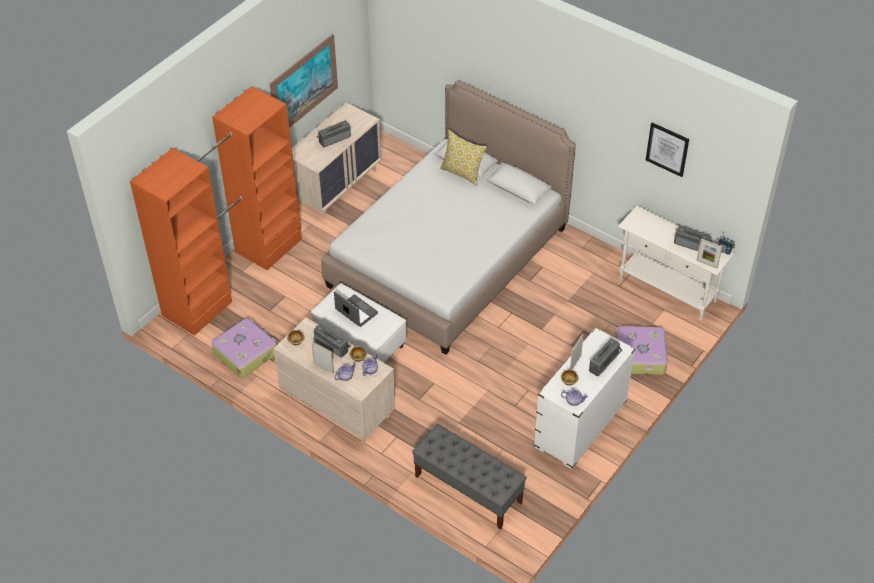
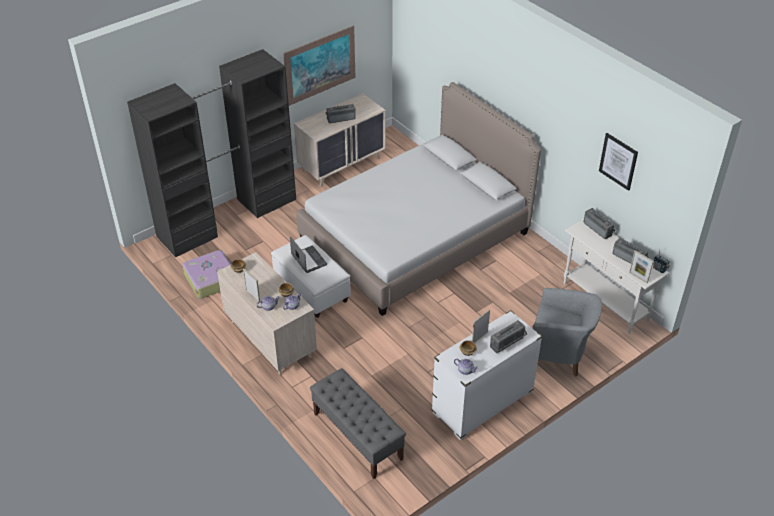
camera: 15 degrees right, 5 degrees down
orange wardrobe [130,86,302,336] -> black wardrobe [127,49,296,257]
radio [314,324,351,358] -> radio moved to [583,208,616,239]
pillow [440,130,487,186] -> none
suitcase [615,326,668,375] -> grey armchair [532,288,602,377]

